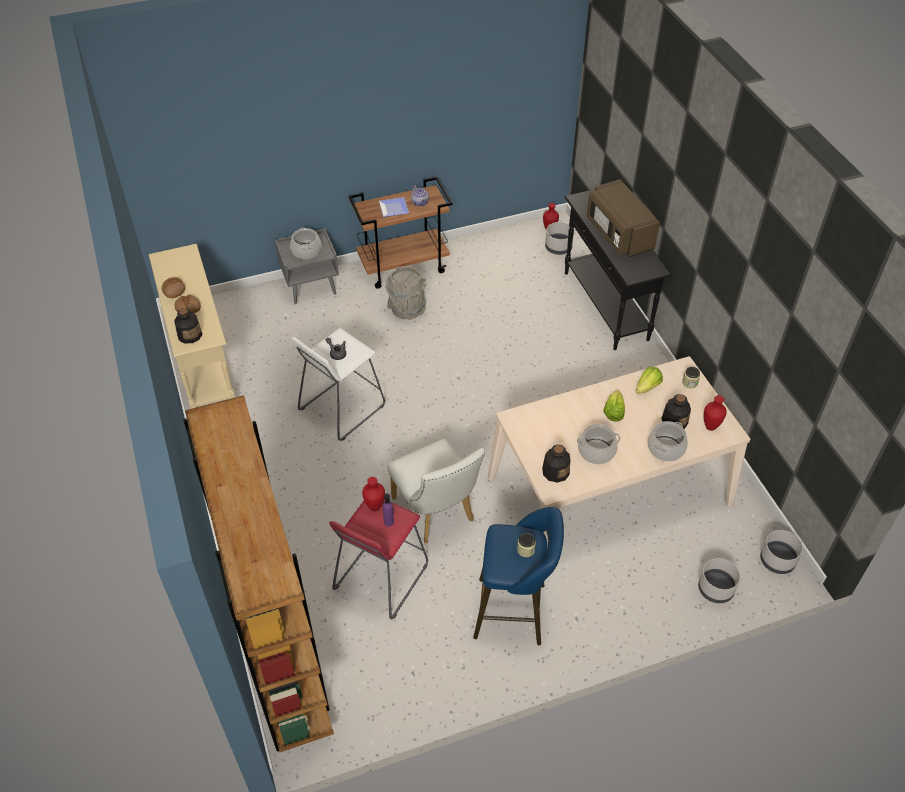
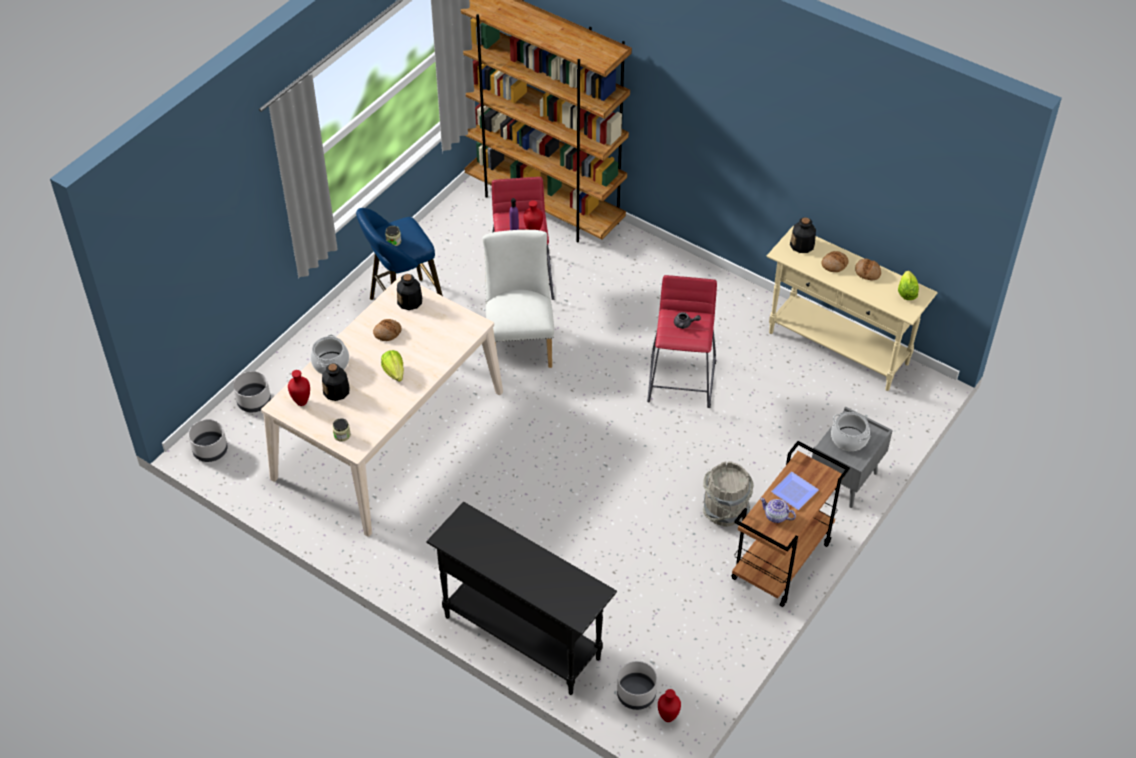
camera: 145 degrees right, 0 degrees up
white stool [292,328,385,441] -> red stool [647,275,717,408]
white chair [387,439,485,543] -> white chair turned 60 degrees clockwise [482,230,554,368]
cooking pot [577,424,621,464] -> bread [373,319,401,341]
brown microwave [586,179,660,257] -> none
lettuce [636,366,663,394] -> lettuce moved to [898,271,919,300]

